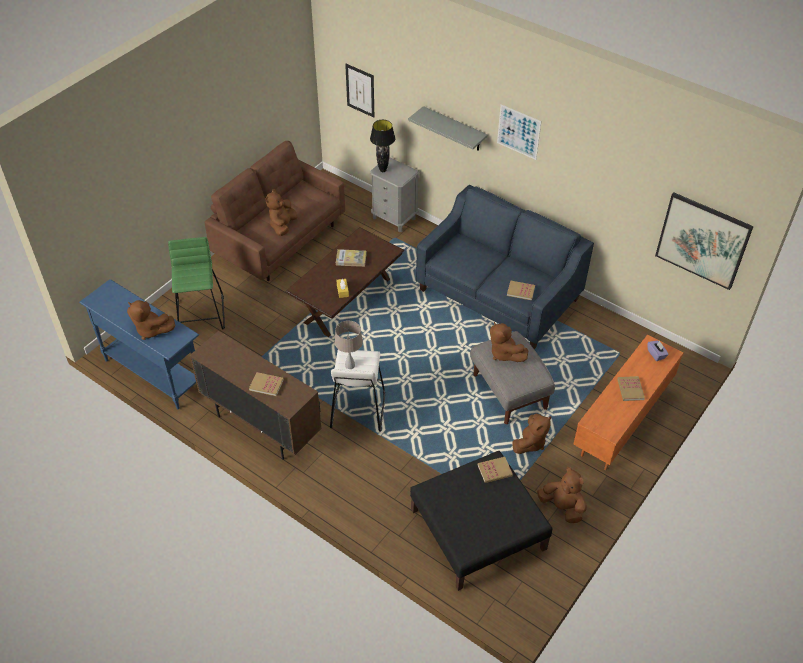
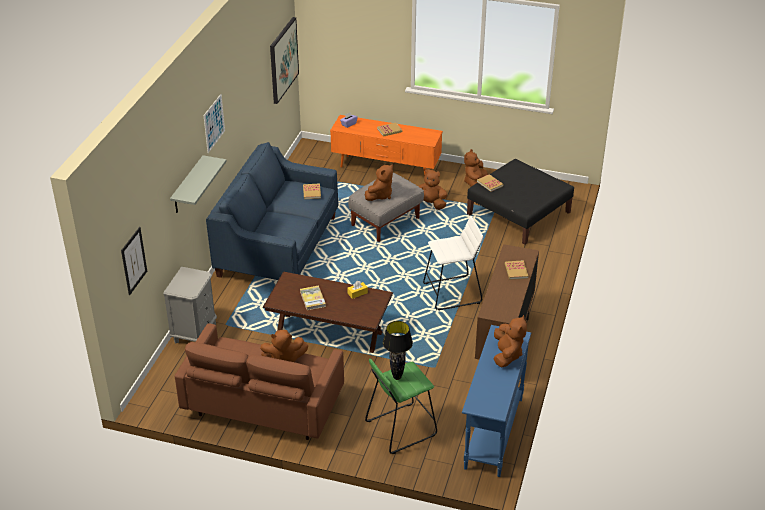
camera: 110 degrees left, 10 degrees down
beige table lamp [335,320,363,369] -> none
black table lamp [370,120,395,172] -> black table lamp moved to [383,321,413,380]

